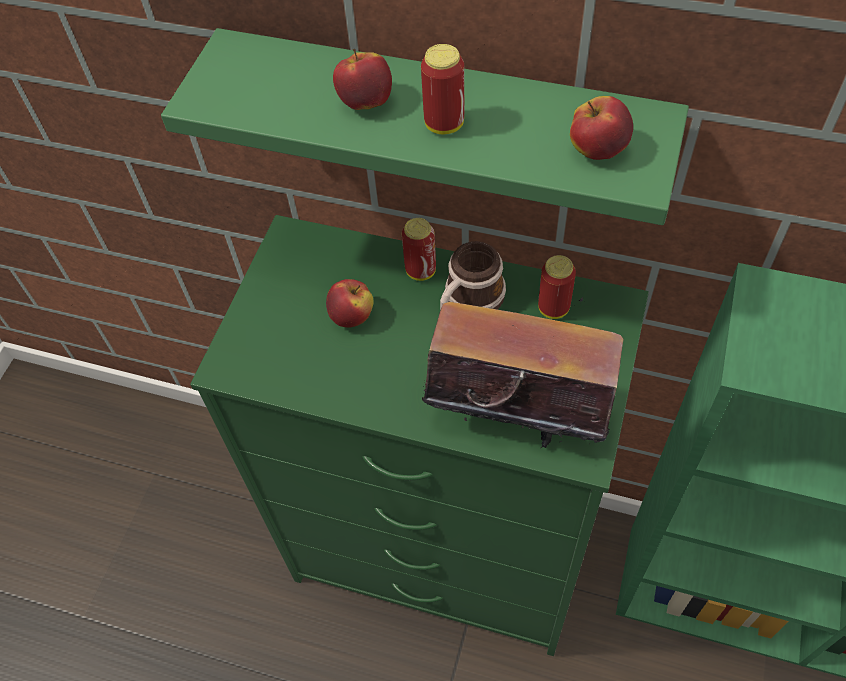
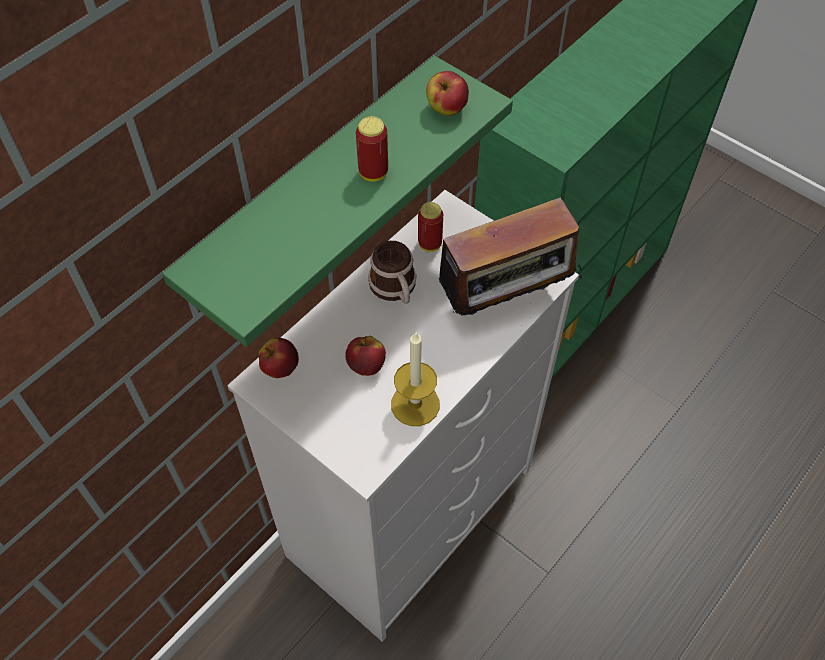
camera: 70 degrees left, 0 degrees up
green dresser [190,215,649,656] -> white dresser [227,190,579,642]
apple [333,49,392,110] -> apple moved to [259,338,299,378]
can [402,218,436,281] -> none
radio [422,297,633,448] -> radio turned 150 degrees counterclockwise [427,197,583,315]
none -> candle [391,332,440,426]

